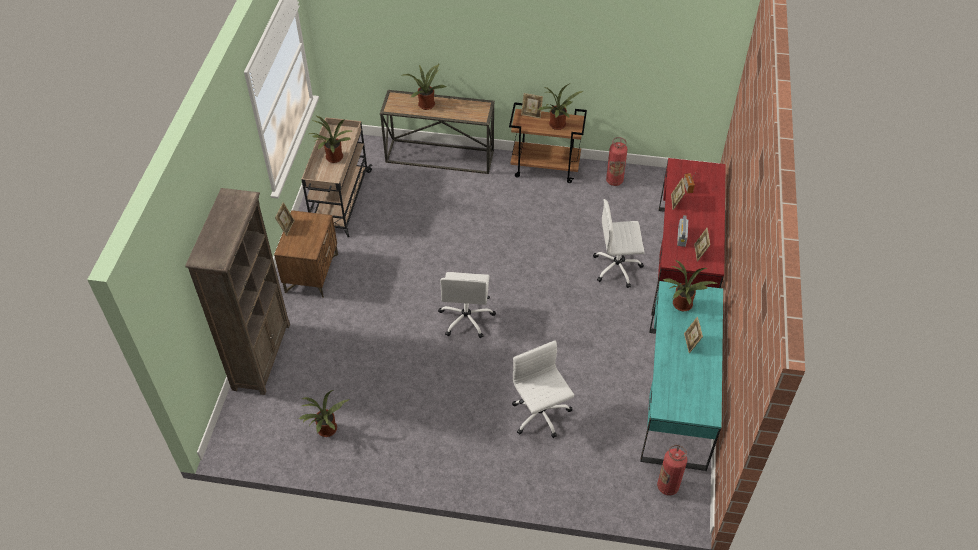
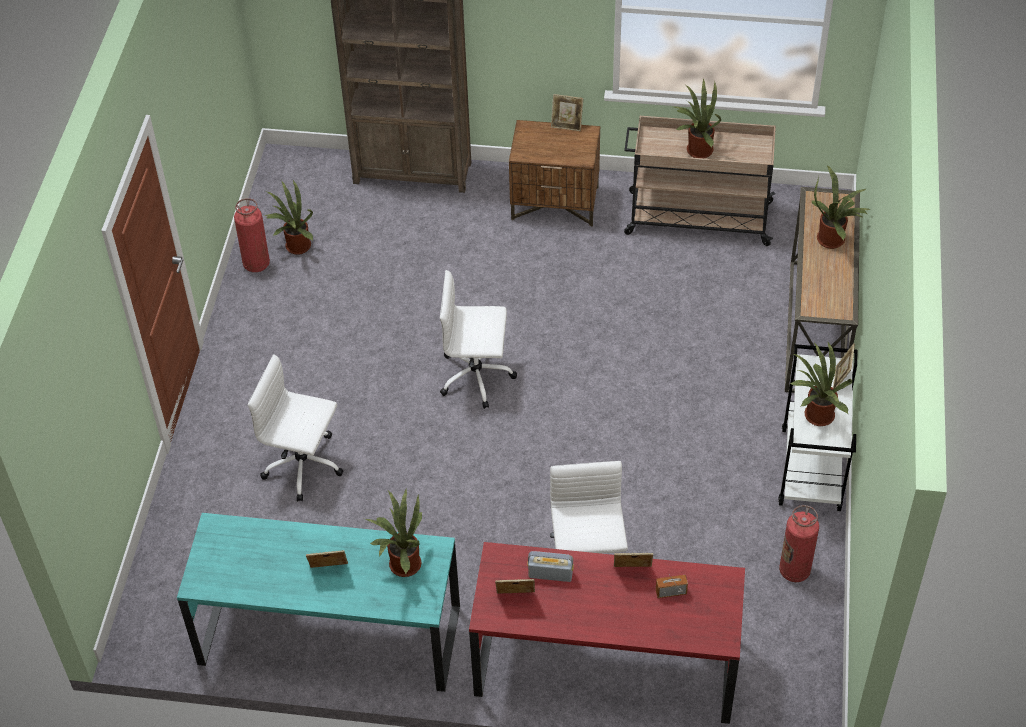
camera: 90 degrees right, 0 degrees up
brown cart [509,102,587,183] -> white cart [778,344,857,511]
white office chair [512,340,574,438] -> white office chair turned 135 degrees counterclockwise [248,354,343,501]
fire extinguisher [657,445,687,496] -> fire extinguisher moved to [234,198,270,272]

